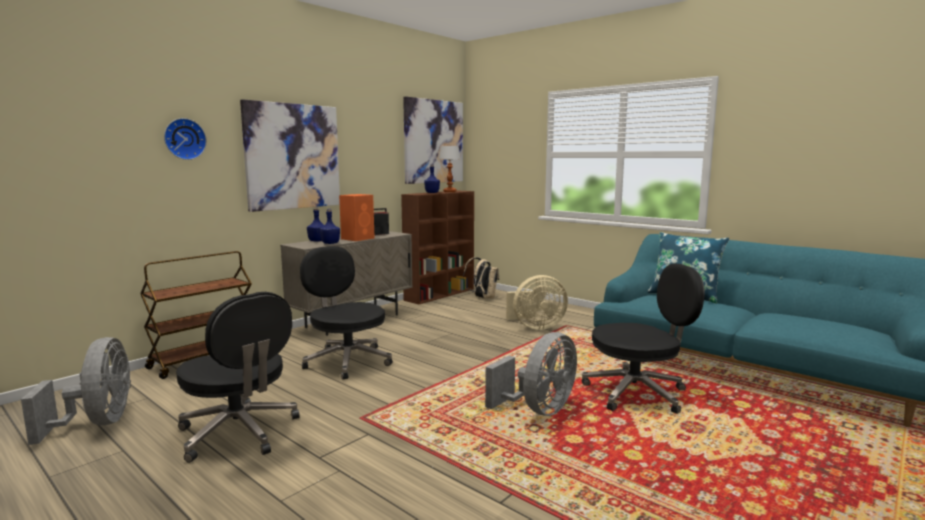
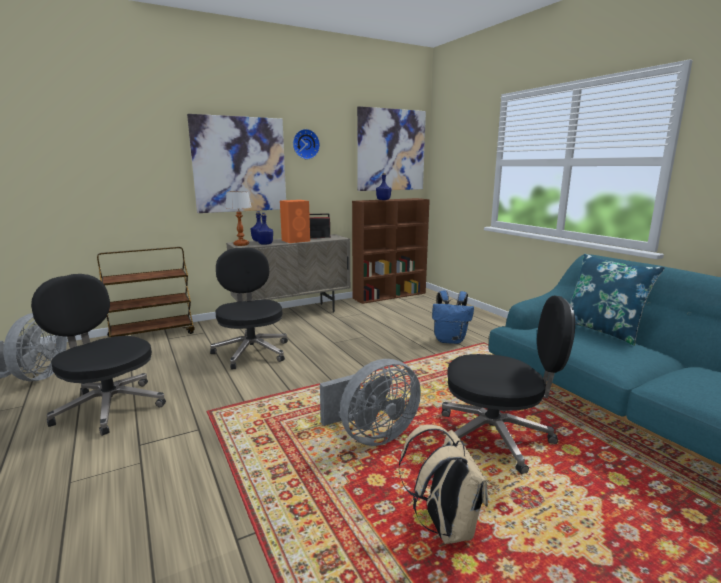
camera: 20 degrees right, 5 degrees up
wall clock [164,118,207,160] -> wall clock moved to [293,129,320,159]
black office chair [176,292,300,463] -> black office chair turned 150 degrees clockwise [31,274,166,436]
table lamp [439,146,461,192] -> table lamp moved to [225,191,252,246]
beige backpack [463,257,499,299] -> beige backpack moved to [399,424,488,544]
beige fan [506,275,568,330] -> blue backpack [432,290,474,344]

